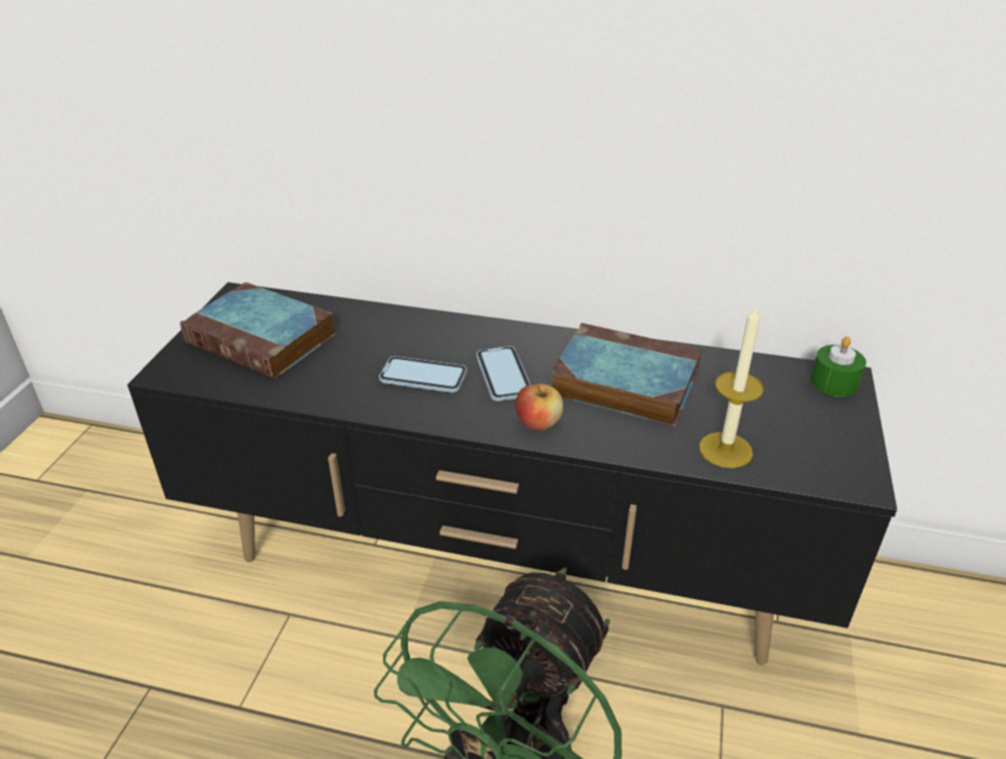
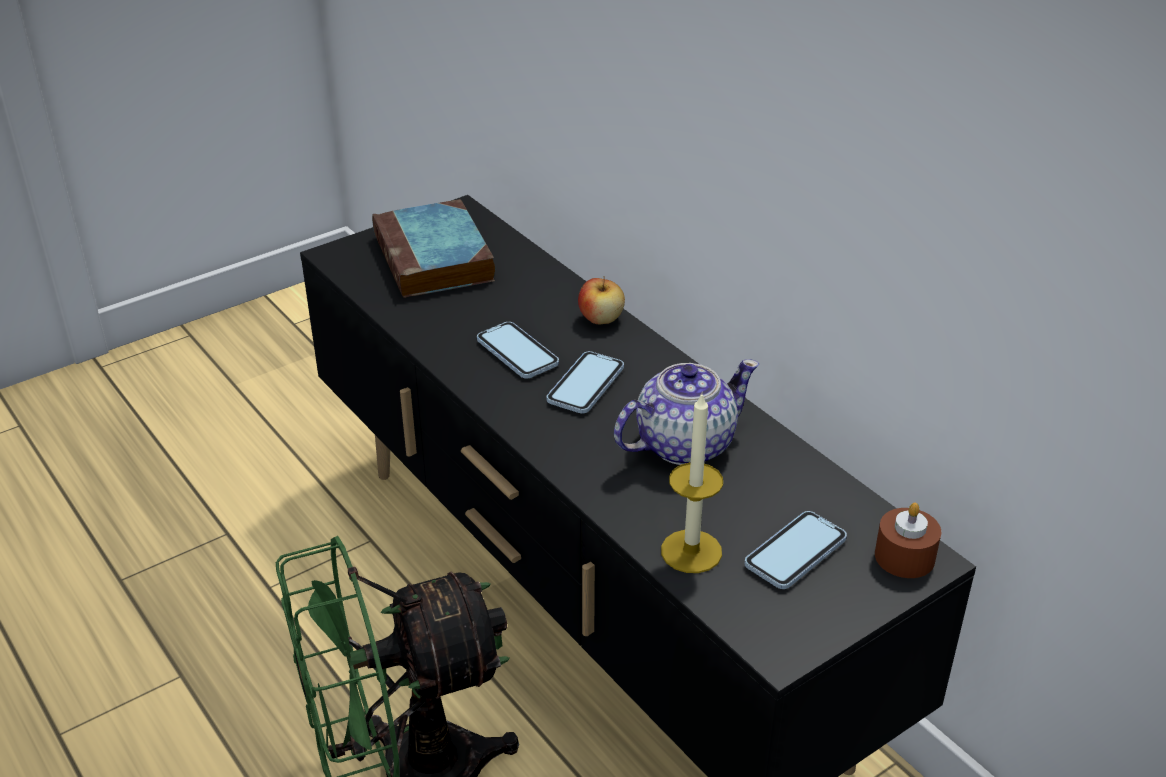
camera: 40 degrees right, 0 degrees up
apple [515,381,564,431] -> apple moved to [578,276,625,324]
book [550,323,702,427] -> teapot [614,359,759,465]
green candle [810,336,866,397] -> brown candle [875,503,941,578]
none -> phone [744,511,847,589]

